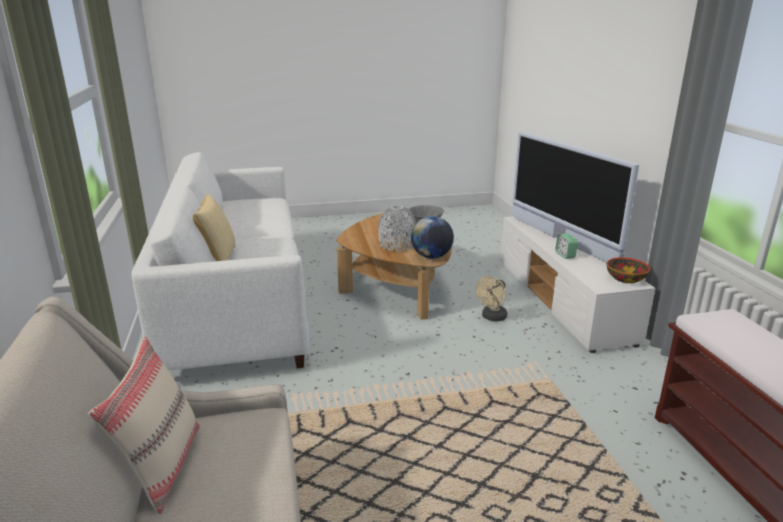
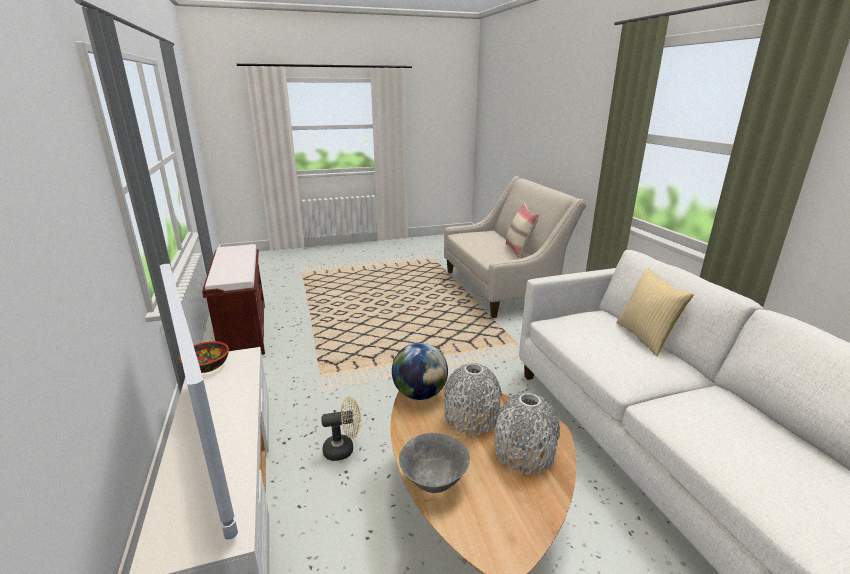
camera: 175 degrees right, 0 degrees up
beige fan [476,276,507,322] -> beige fan turned 45 degrees clockwise [321,396,361,461]
alarm clock [555,233,578,259] -> none
none -> grey vase [495,392,560,475]

